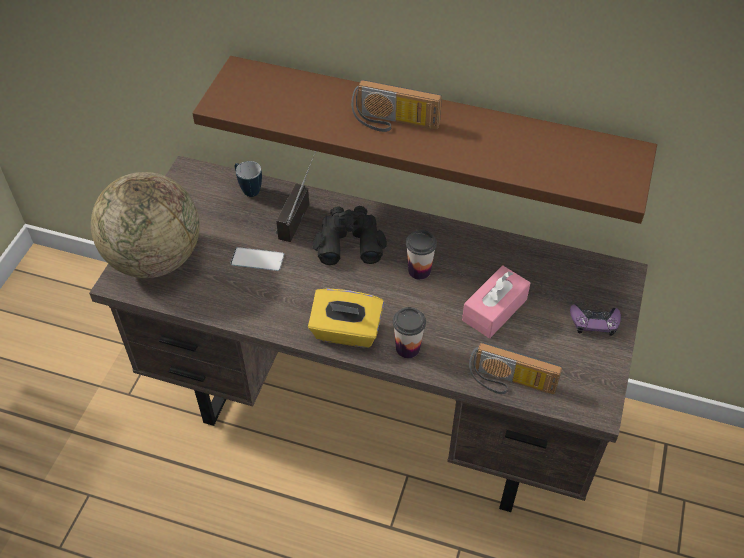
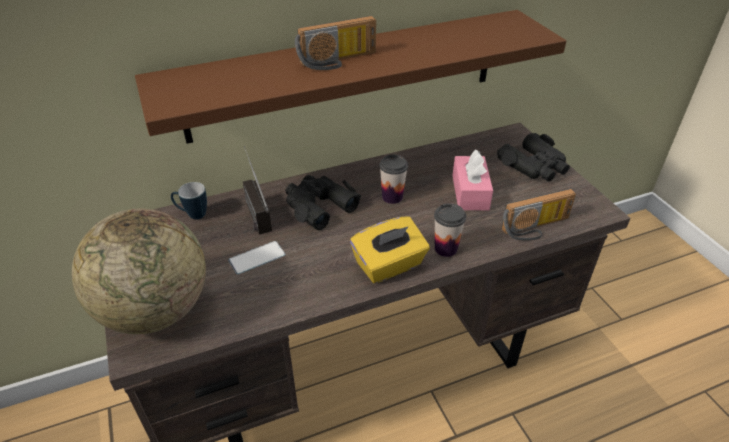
camera: 40 degrees left, 10 degrees down
purple game controller [570,304,621,336] -> black binoculars [497,133,570,181]

